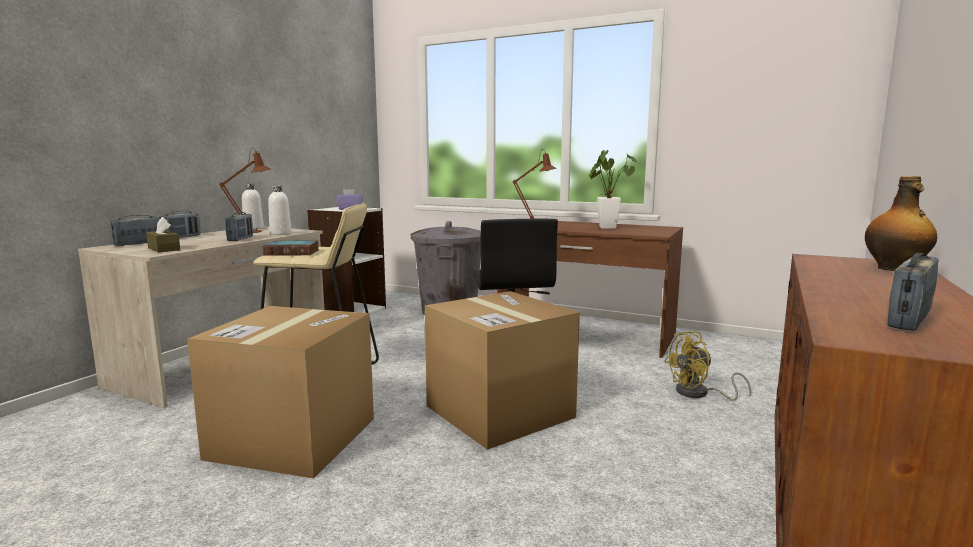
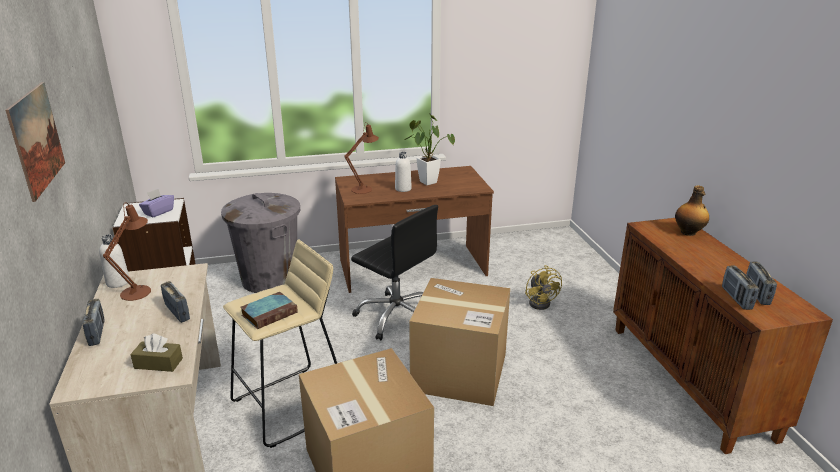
camera: 40 degrees left, 15 degrees up
radio [110,215,160,246] -> radio moved to [722,265,759,310]
white bottle [268,185,292,235] -> white bottle moved to [395,152,412,192]
yellow fan [664,331,751,401] -> yellow fan turned 45 degrees counterclockwise [525,265,562,310]
none -> picture [5,82,65,202]

